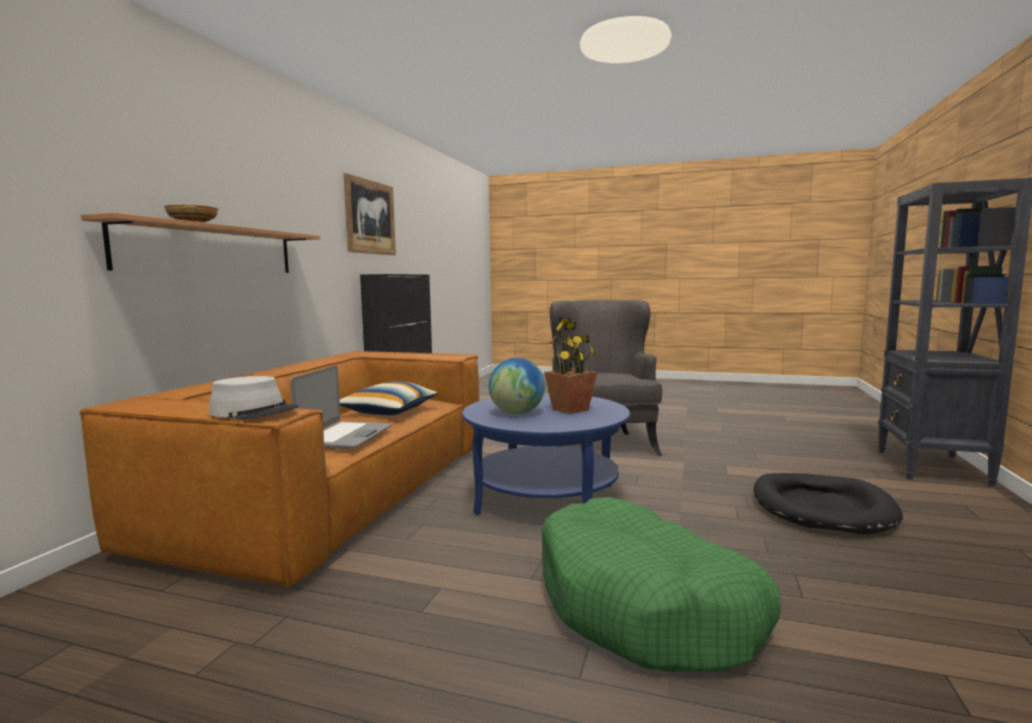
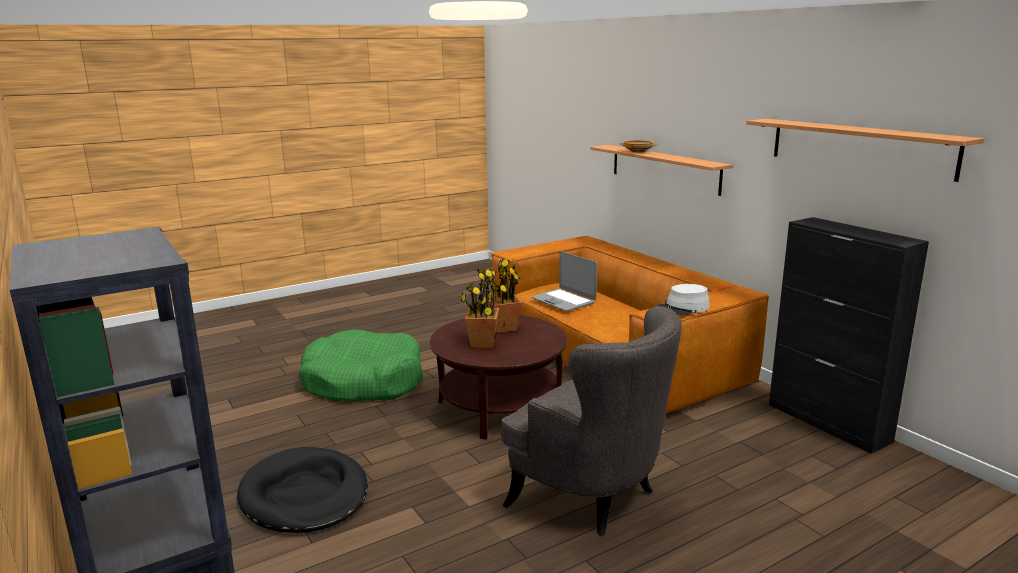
camera: 130 degrees right, 10 degrees up
grey hat [209,376,298,419] -> grey hat moved to [658,284,710,315]
pillow [340,382,439,415] -> none
picture [343,173,396,255] -> shelf [746,119,984,182]
blue coffee table [462,393,630,515] -> brown coffee table [430,315,567,440]
globe [489,358,545,414] -> potted plant [488,259,523,333]

